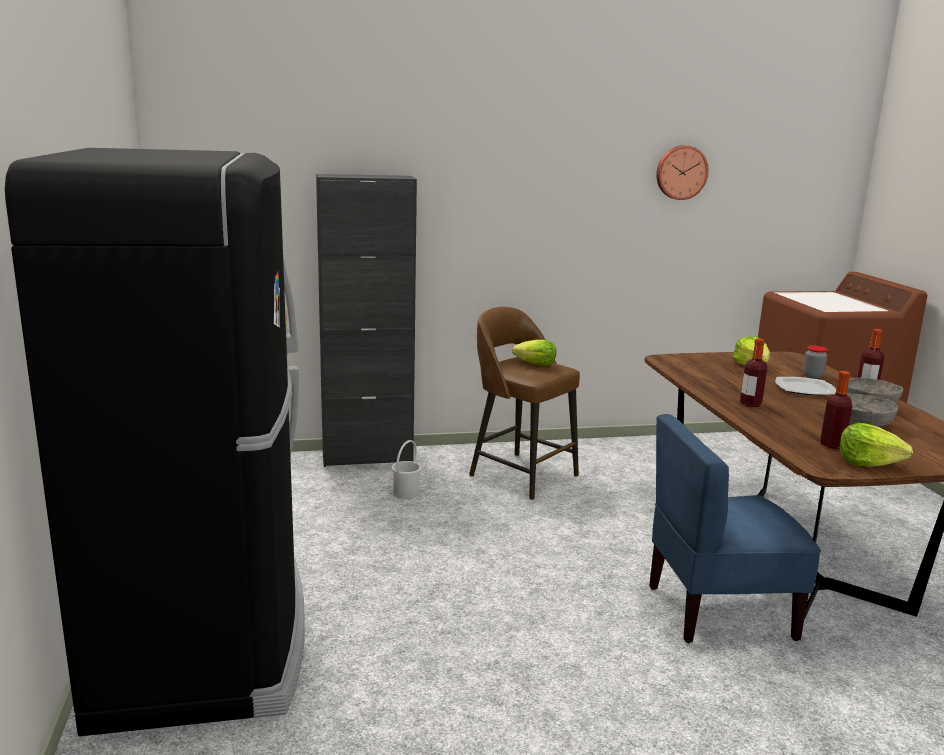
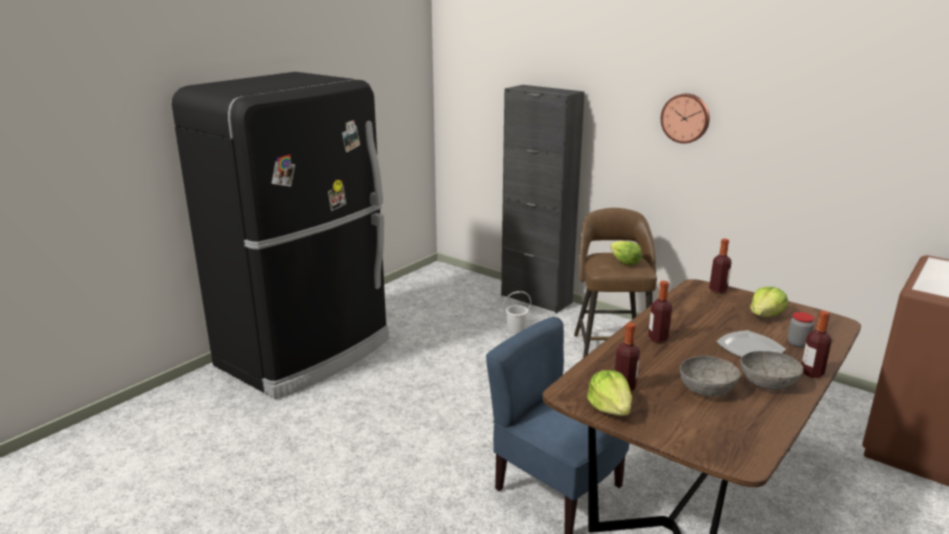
camera: 50 degrees right, 5 degrees up
wall clock [656,145,709,200] -> wall clock moved to [661,93,710,144]
none -> bottle [709,239,732,293]

